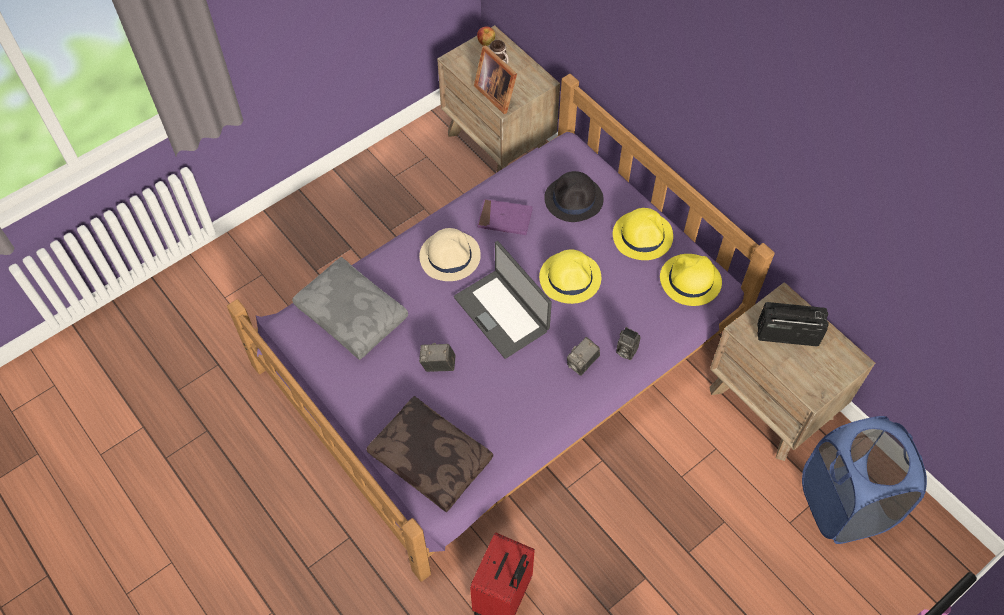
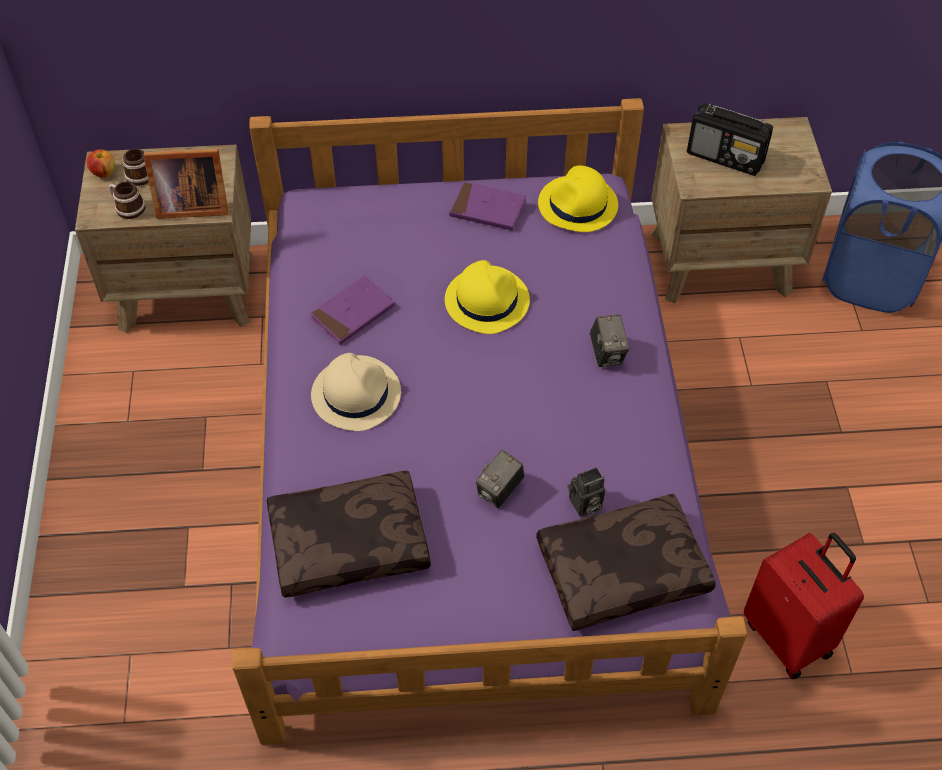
camera: 55 degrees left, 5 degrees down
grey pillow [292,257,408,360] -> brown pillow [267,470,431,598]
laptop [454,241,552,359] -> none
black hat [544,171,604,222] -> none
yellow hat [613,208,673,260] -> purple book [449,182,526,230]
camera [616,327,641,360] -> camera moved to [568,467,605,517]
radio [757,302,829,346] -> radio turned 105 degrees counterclockwise [687,103,773,176]
none -> mug [109,181,145,219]

